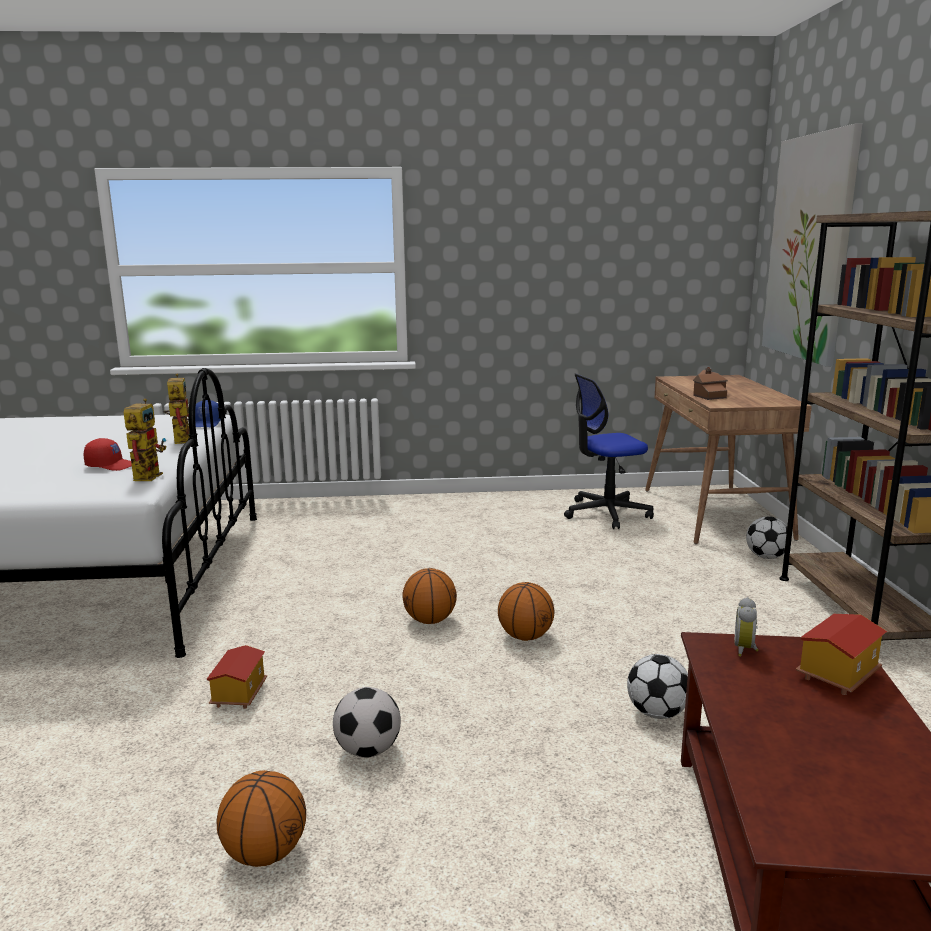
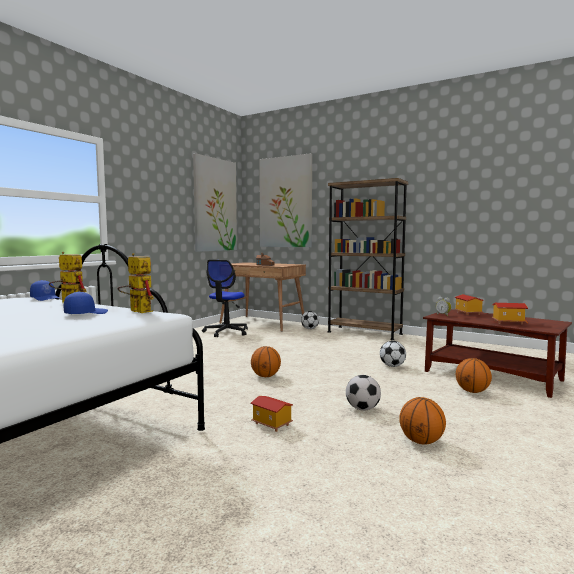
camera: 55 degrees left, 10 degrees down
red cap [84,438,132,471] -> blue cap [64,291,108,314]
basketball [498,582,554,641] -> basketball moved to [456,358,492,393]
none -> picture [193,153,237,252]
none -> toy house [492,303,528,325]

